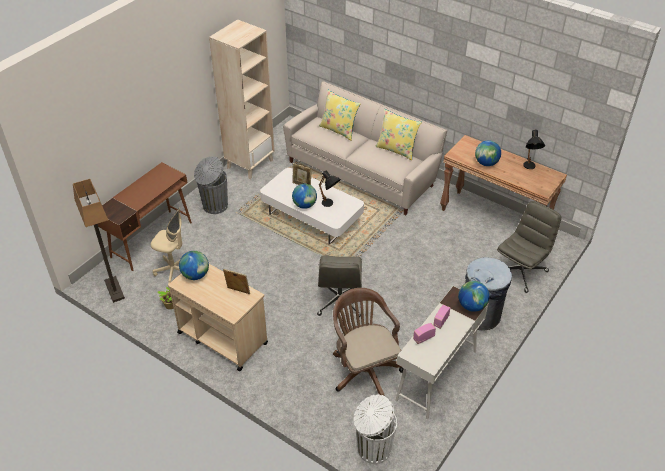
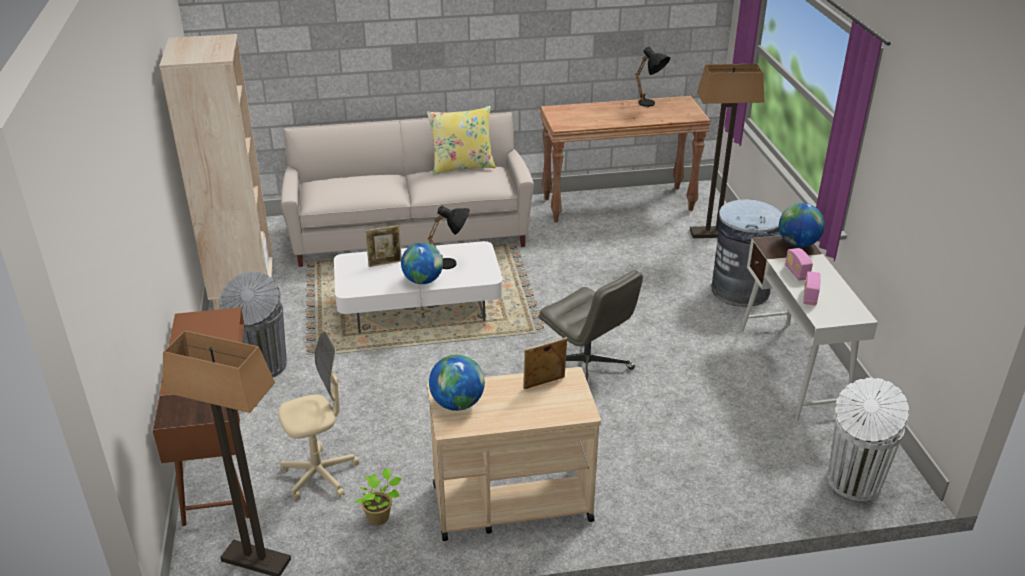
camera: 45 degrees left, 10 degrees down
yellow pillow [319,89,361,141] -> none
brown office chair [333,288,404,396] -> none
globe [475,140,501,166] -> none
grey office chair [497,201,561,293] -> floor lamp [690,64,764,238]

